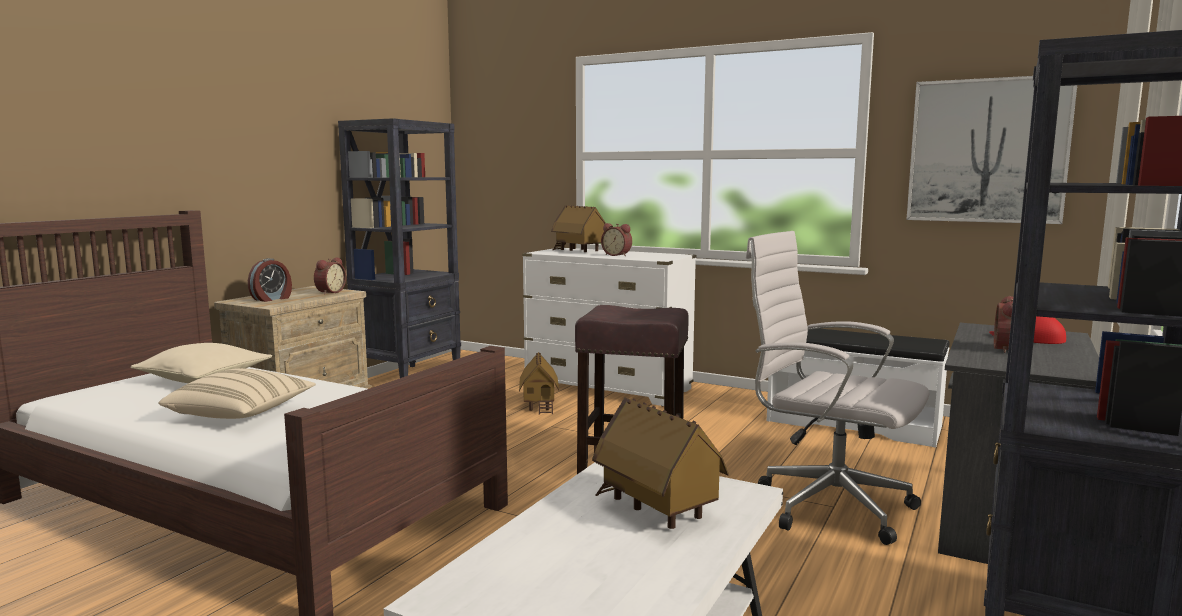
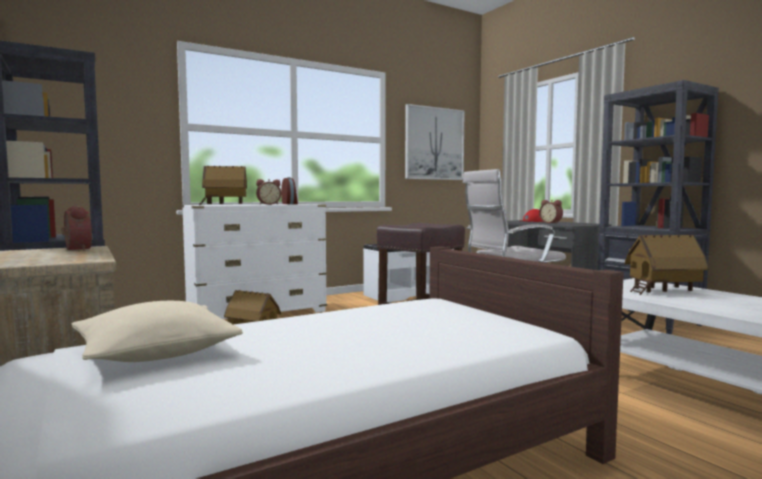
camera: 60 degrees left, 5 degrees down
beige pillow [158,368,316,419] -> none
alarm clock [248,258,292,302] -> alarm clock moved to [281,177,298,204]

